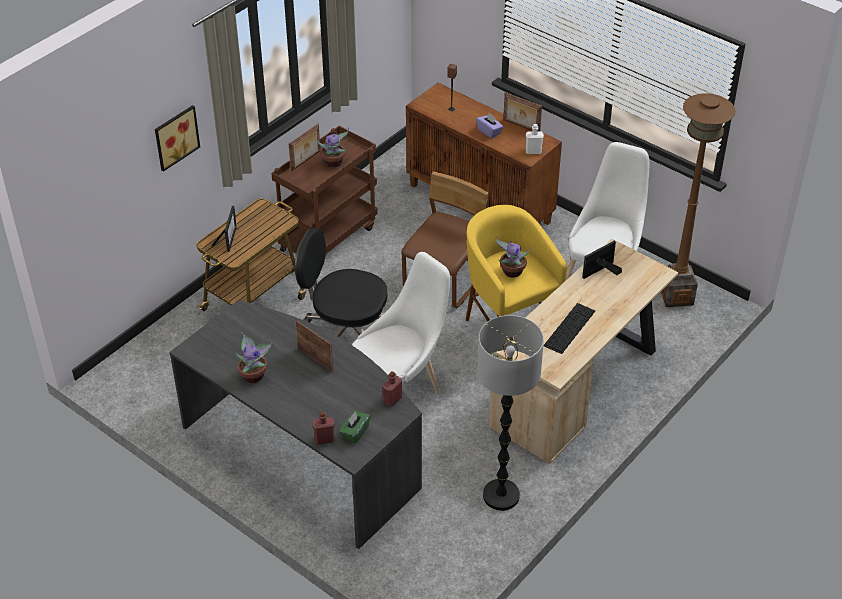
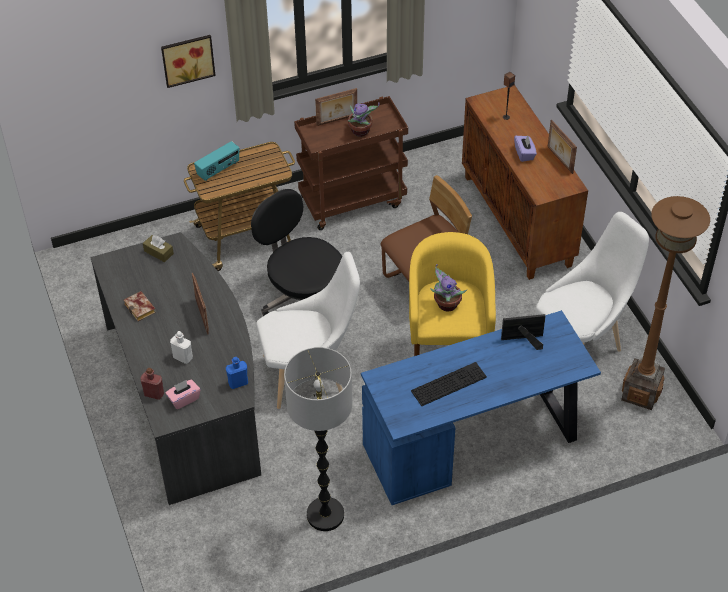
camera: 30 degrees right, 5 degrees up
picture frame [211,206,237,252] -> radio [194,141,239,181]
potted plant [236,333,273,383] -> book [124,291,156,321]
green tissue box [339,411,371,443] -> pink tissue box [165,379,200,409]
red bottle [383,371,402,407] -> blue bottle [226,357,248,389]
beige desk [489,239,678,464] -> blue desk [361,310,601,505]
white bottle [526,124,544,154] -> white bottle moved to [170,331,193,364]
none -> brown tissue box [143,235,174,262]

